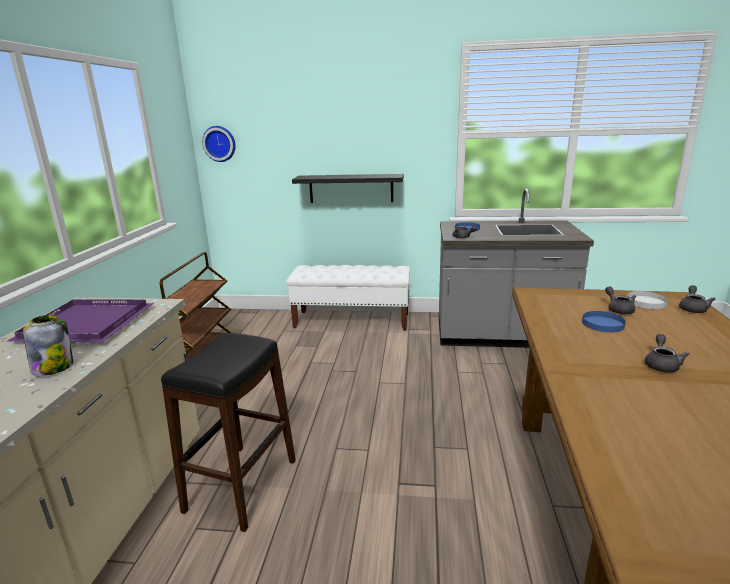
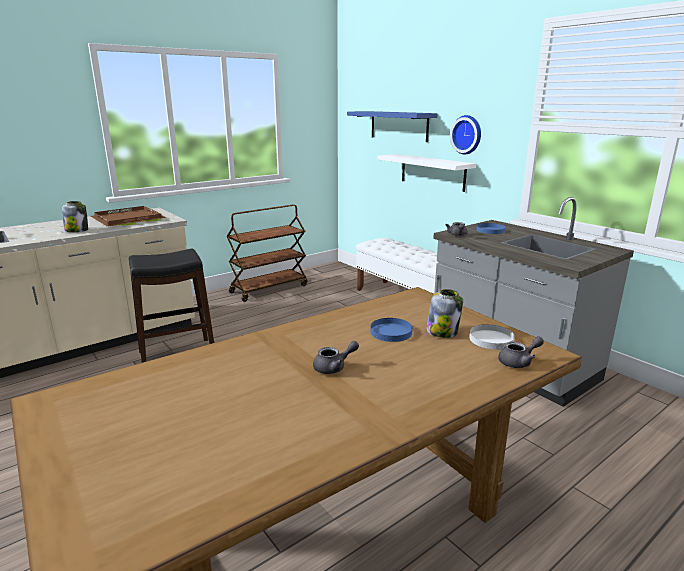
camera: 45 degrees right, 0 degrees up
purple tray [6,300,154,343] -> brown tray [91,206,166,226]
wall clock [202,126,236,162] -> wall clock moved to [450,115,481,155]
black shelf [292,174,404,203] -> white shelf [377,154,476,192]
grey teapot [605,287,636,314] -> jar [426,289,463,338]
none -> blue shelf [347,111,438,142]

